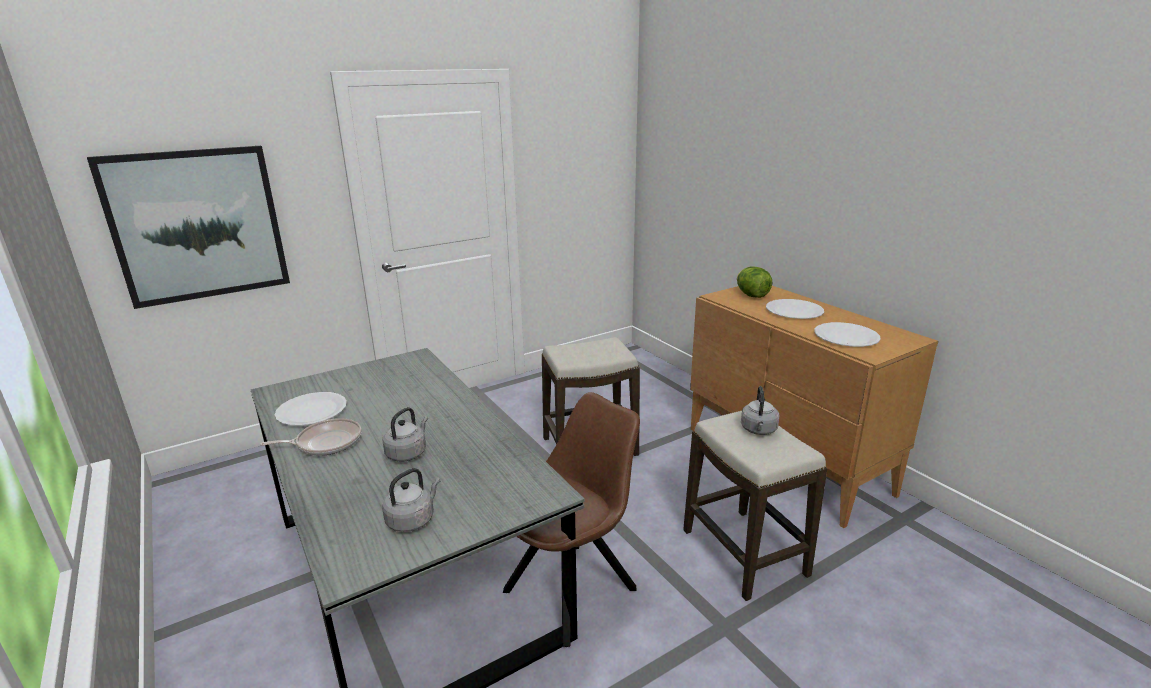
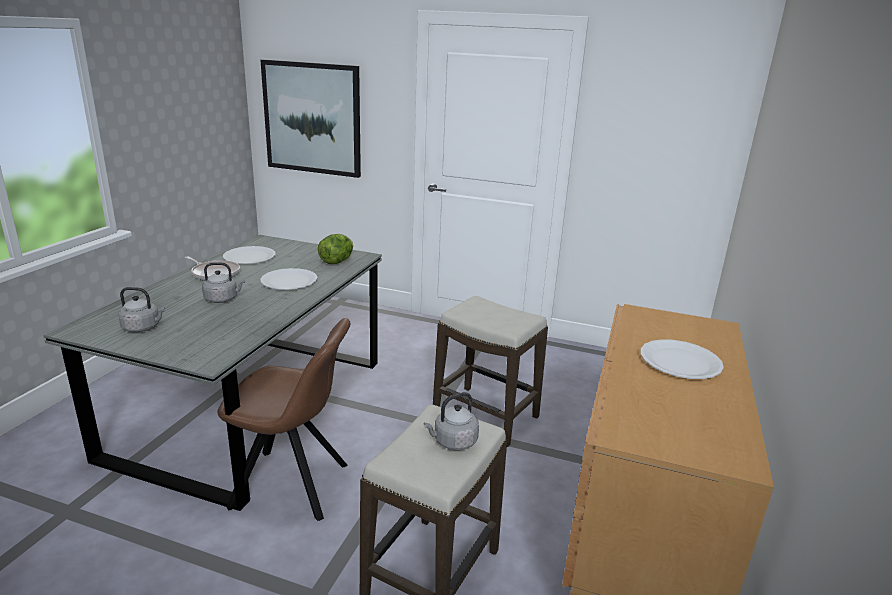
camera: 50 degrees right, 0 degrees up
lettuce [737,266,772,298] -> lettuce moved to [318,234,353,264]
white plate [814,322,881,347] -> white plate moved to [260,268,318,290]

